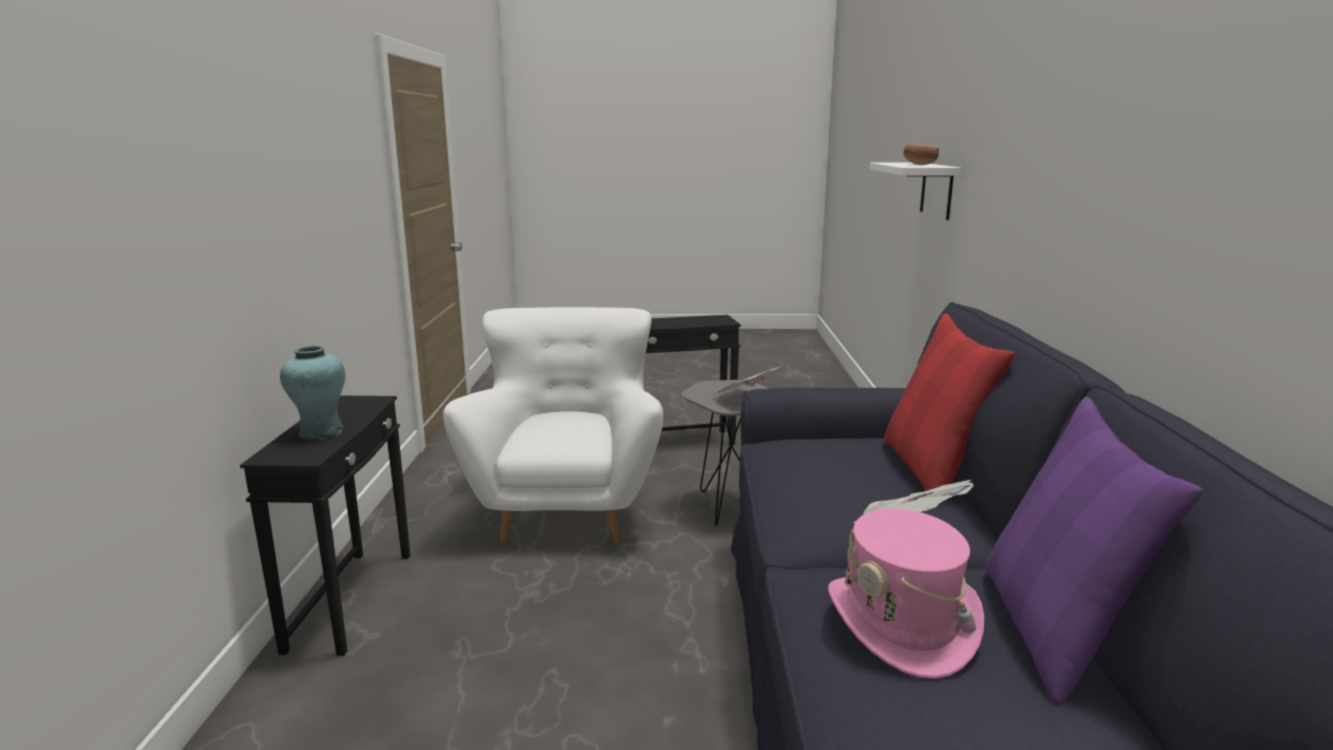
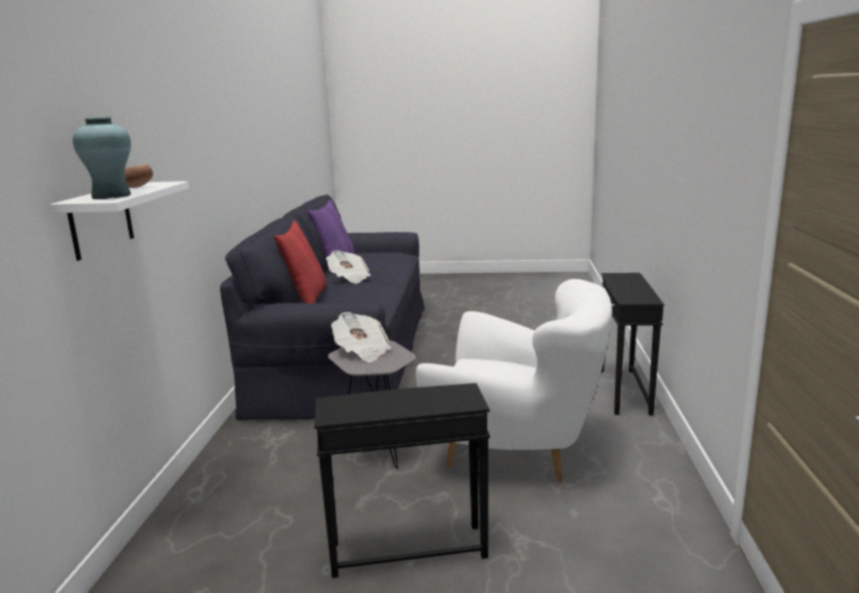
camera: 175 degrees left, 0 degrees up
turquoise vase [280,345,345,441] -> turquoise vase moved to [73,116,131,199]
white armchair [443,307,663,544] -> white armchair turned 75 degrees counterclockwise [416,279,612,483]
pink hat [828,508,985,679] -> none

